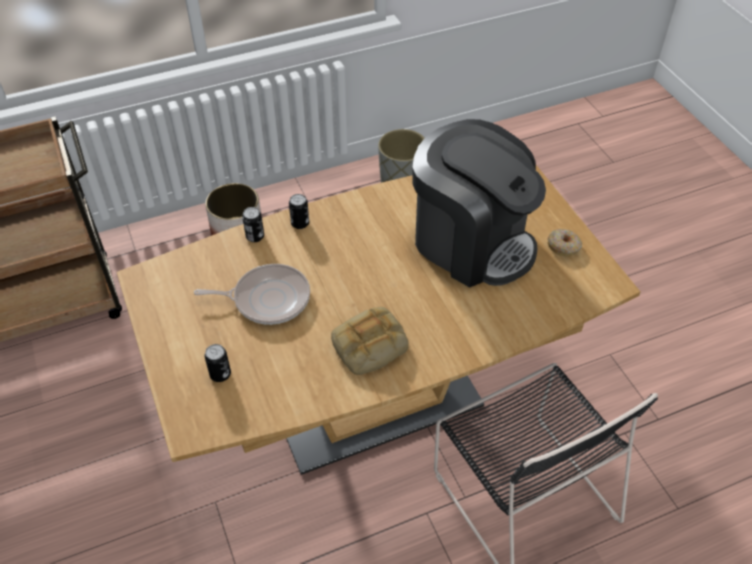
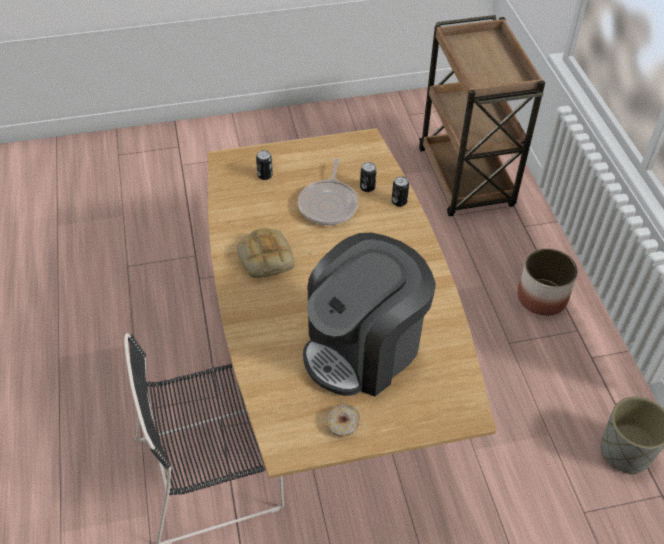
camera: 100 degrees right, 0 degrees up
can [289,194,309,229] -> can moved to [360,162,377,192]

